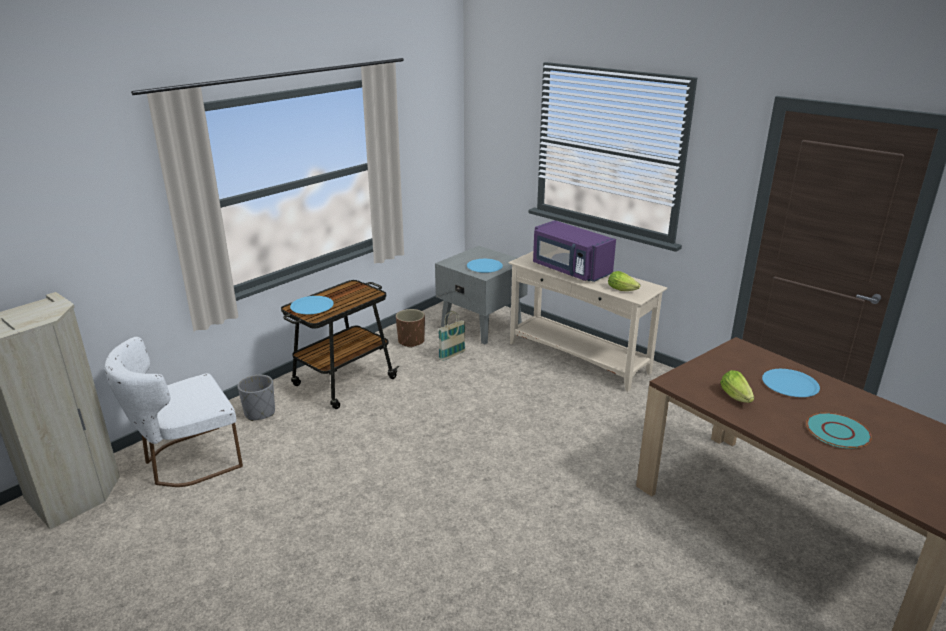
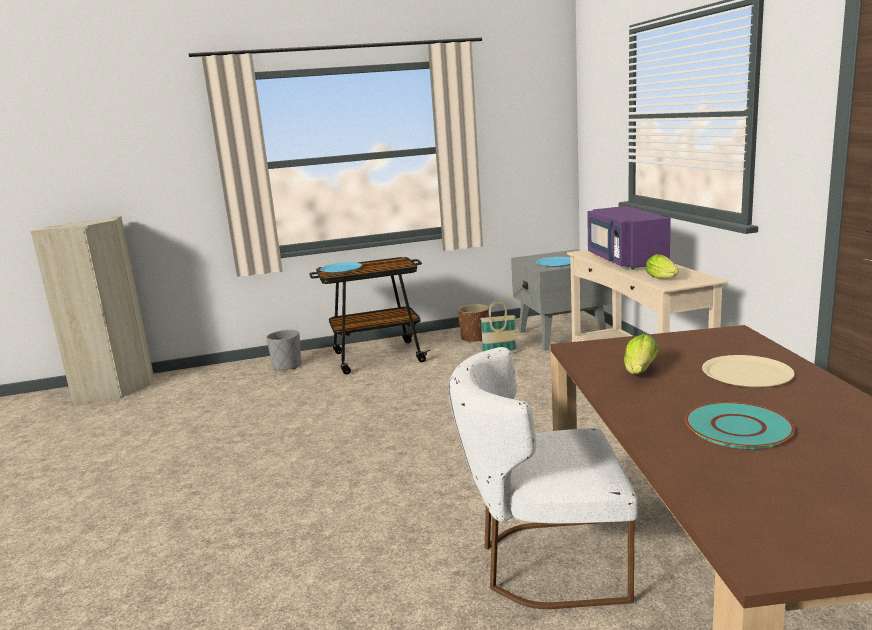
camera: 35 degrees right, 10 degrees down
white chair [104,337,243,487] -> white chair moved to [448,347,638,609]
blue plate [762,369,820,397] -> beige plate [702,355,795,387]

